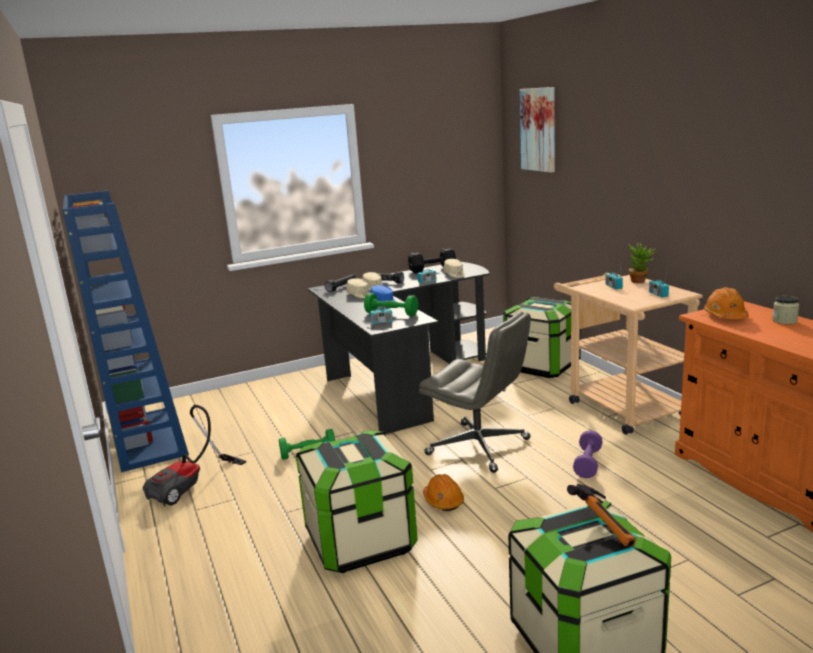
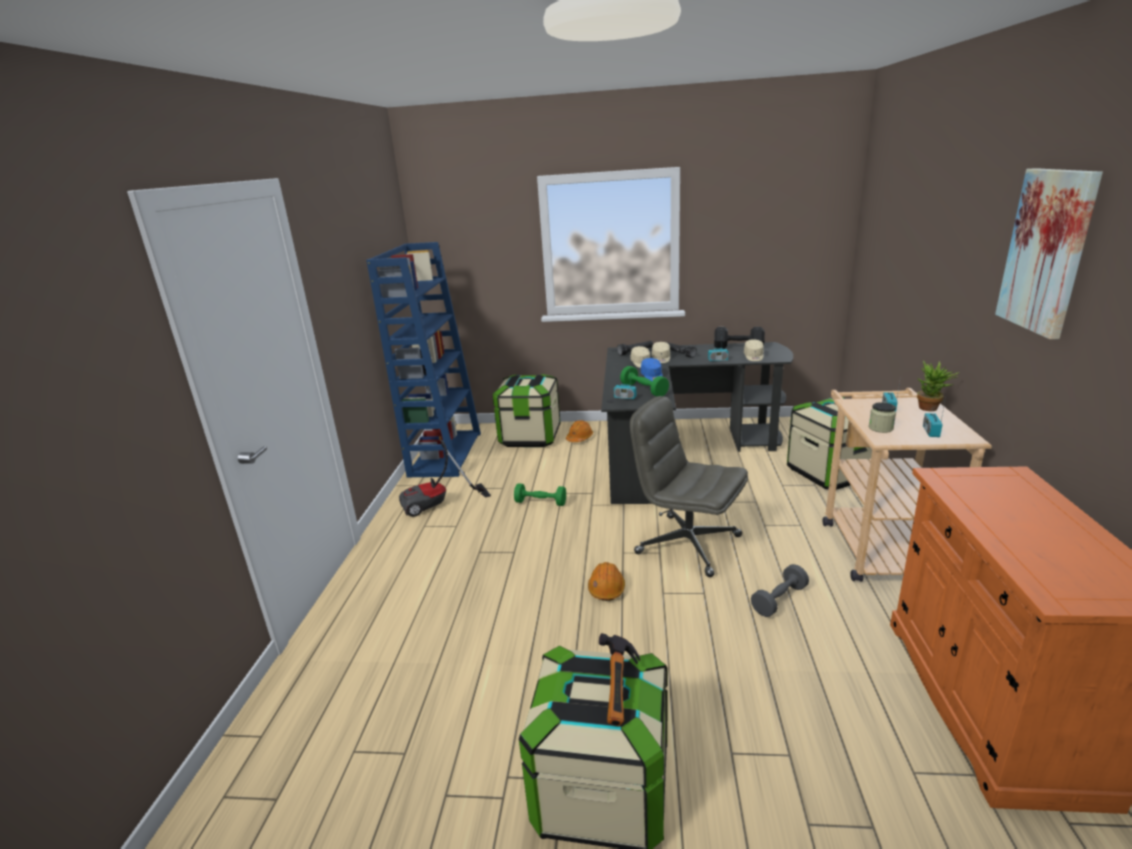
camera: 30 degrees right, 5 degrees up
storage box [296,430,418,573] -> storage box moved to [493,374,560,447]
grey office chair [419,312,531,473] -> grey office chair turned 150 degrees clockwise [630,396,748,577]
picture [520,87,555,173] -> picture moved to [995,168,1103,339]
purple dumbbell [573,430,603,478] -> grey dumbbell [751,564,809,617]
orange hard hat [704,287,749,319] -> orange hard hat moved to [566,420,593,442]
jar [772,296,799,324] -> jar moved to [868,402,896,433]

